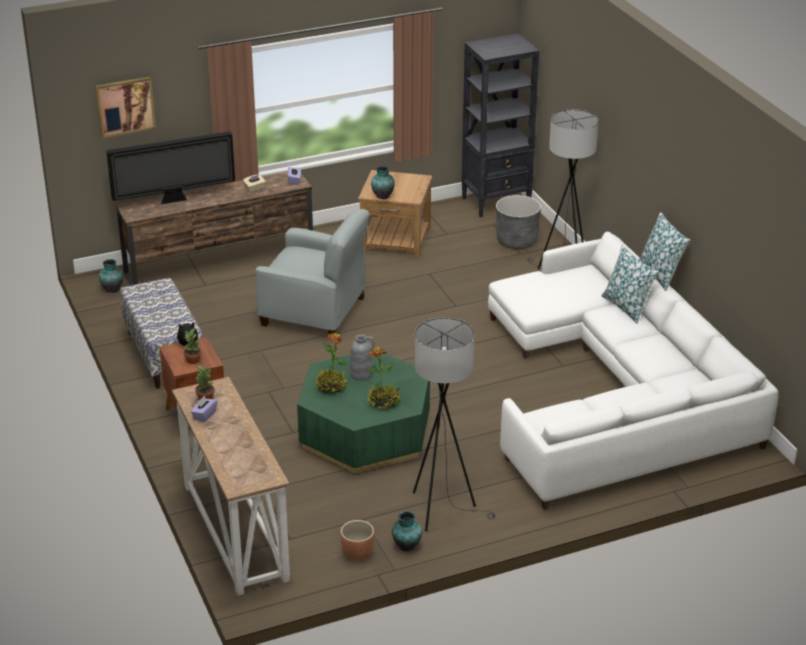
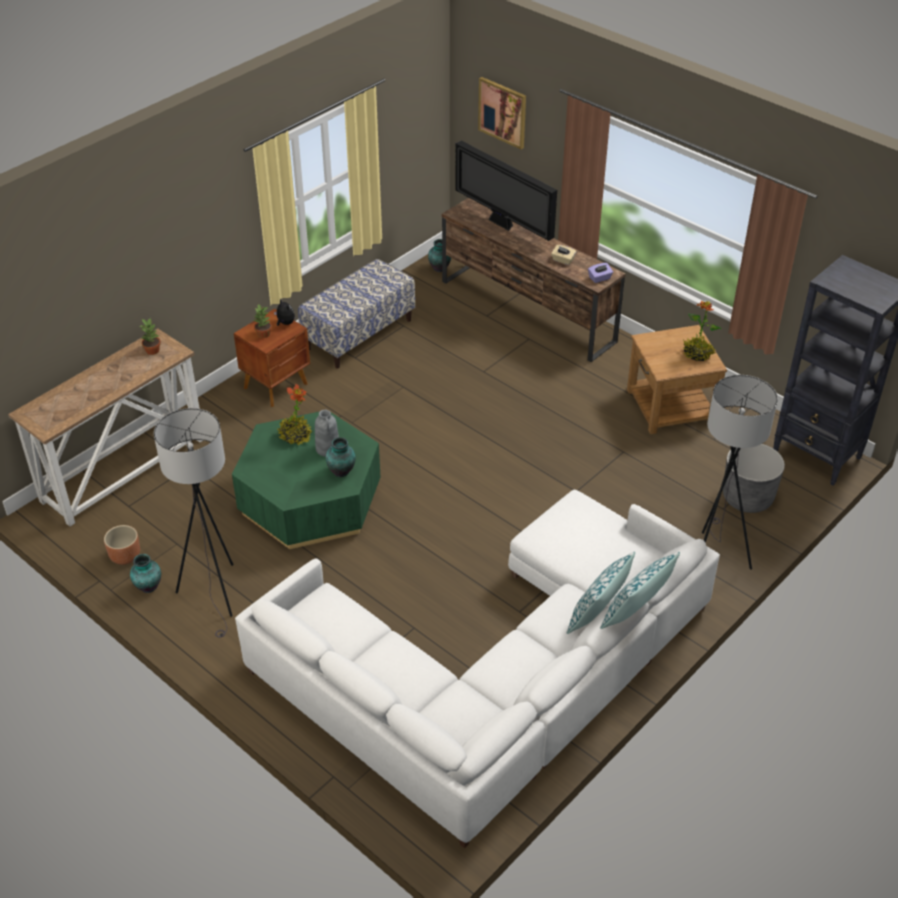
camera: 65 degrees right, 10 degrees up
purple tissue box [191,396,217,422] -> none
grey armchair [255,209,369,335] -> none
potted plant [367,347,400,410] -> potted plant moved to [683,301,721,361]
vase [371,166,395,199] -> vase moved to [326,437,356,477]

